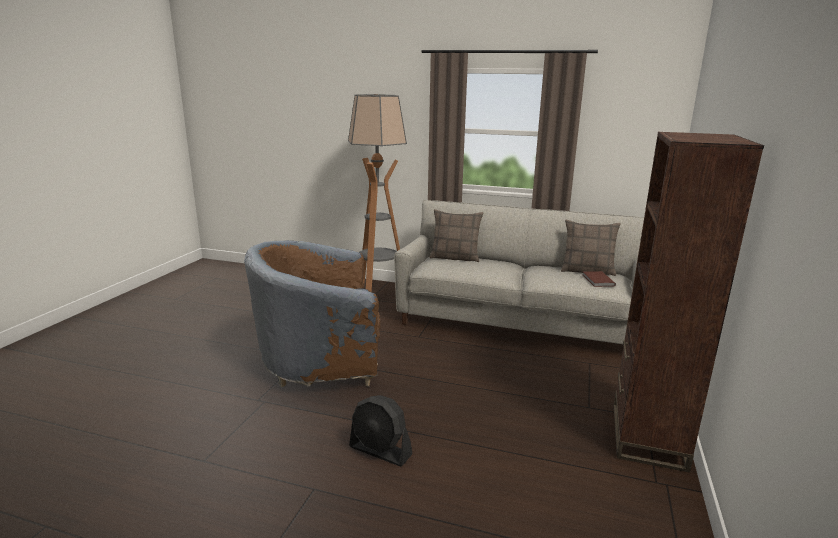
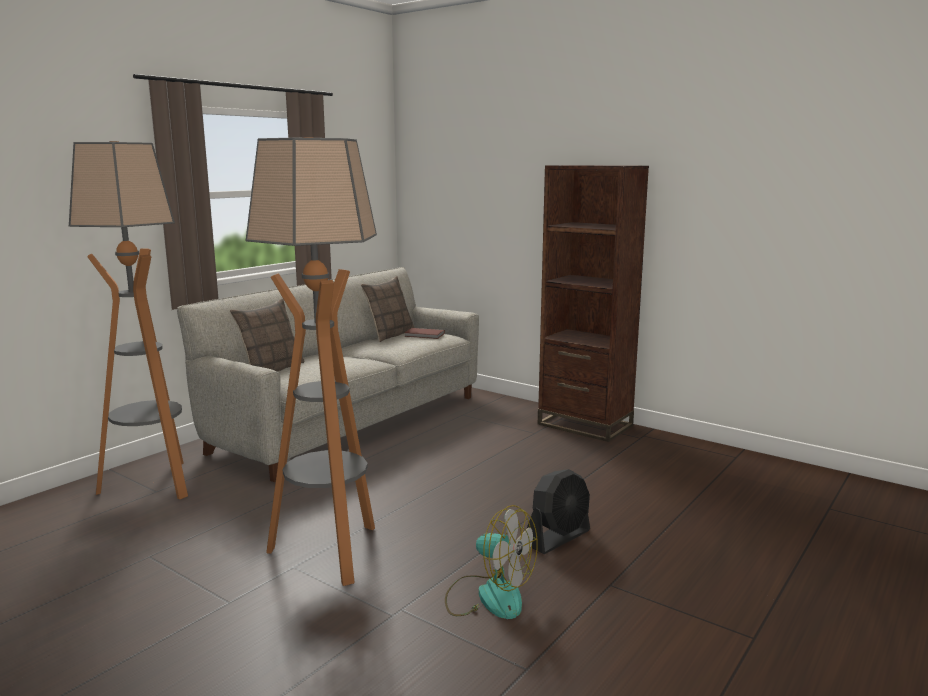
camera: 70 degrees left, 5 degrees down
brown armchair [244,240,380,387] -> floor lamp [245,137,377,586]
none -> fan [445,505,538,619]

